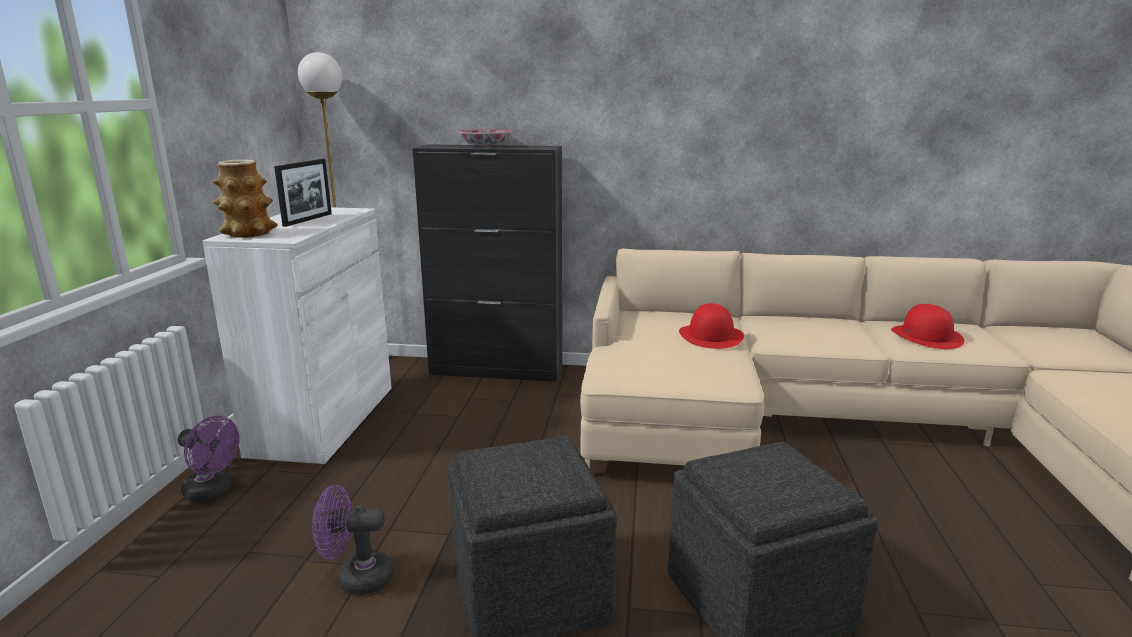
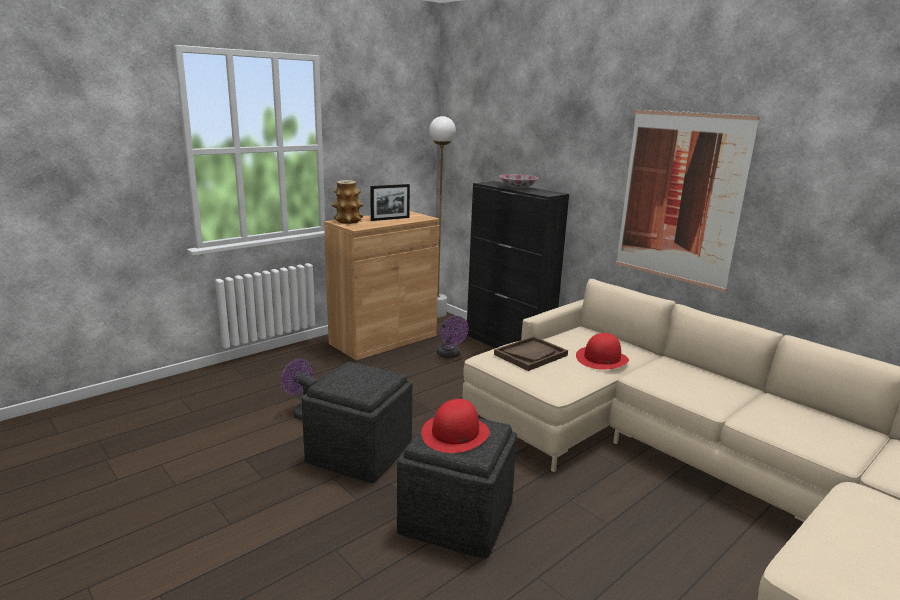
camera: 40 degrees right, 0 degrees up
purple fan [178,416,240,502] -> purple fan moved to [437,316,469,358]
white cabinet [202,207,392,464] -> brown cabinet [324,211,440,361]
red hat [891,304,965,349] -> red hat moved to [421,399,490,453]
none -> brown tray [494,336,568,371]
none -> picture [616,110,760,292]

